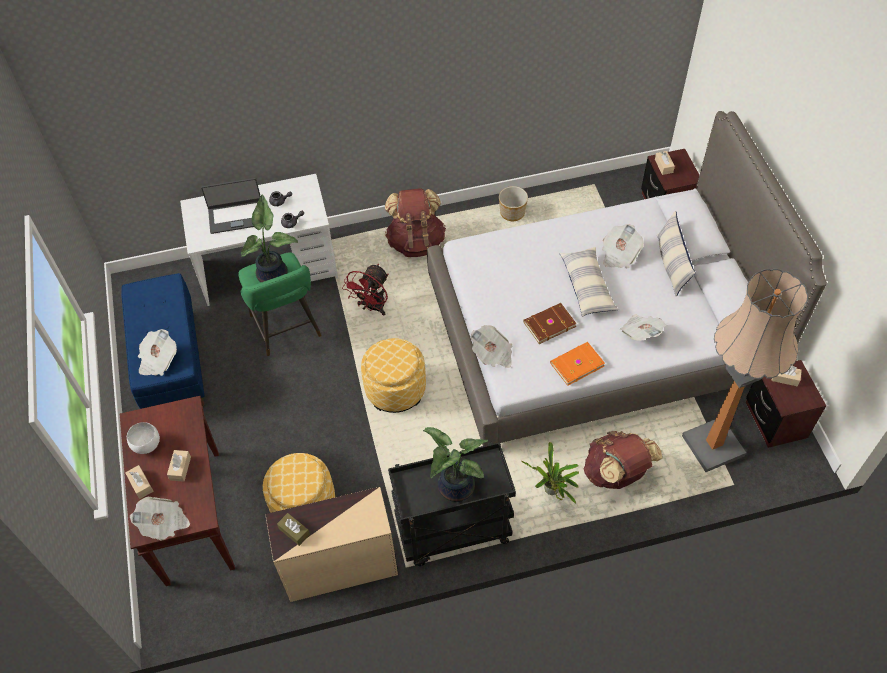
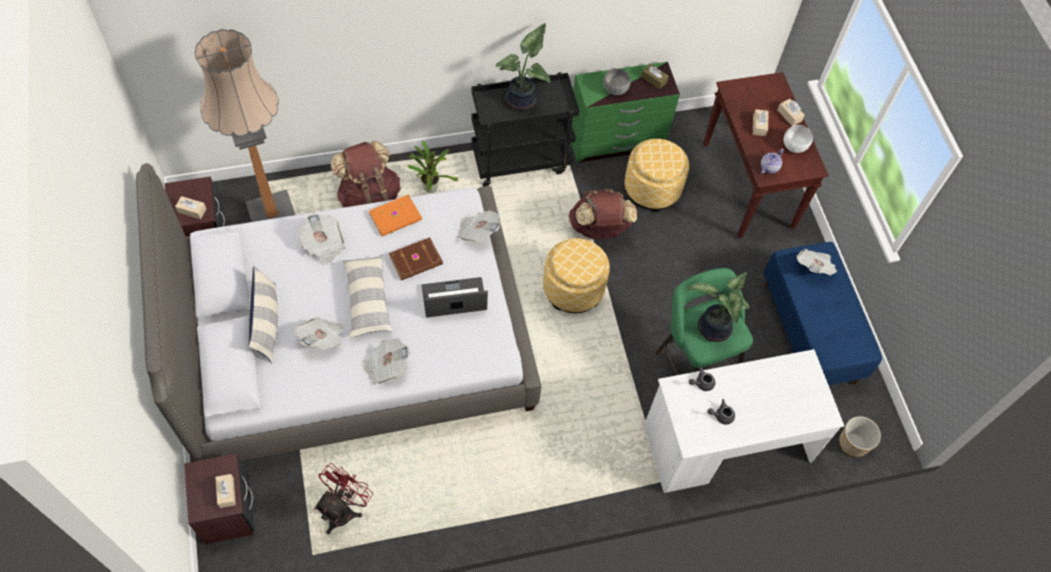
camera: 175 degrees right, 5 degrees up
newspaper [130,497,190,541] -> newspaper moved to [361,338,410,385]
laptop [201,178,263,234] -> laptop moved to [422,277,488,317]
beige dresser [265,487,398,602] -> green dresser [571,62,680,163]
red fan [342,264,388,315] -> red fan moved to [314,463,373,534]
brown backpack [385,188,446,257] -> brown backpack moved to [569,189,637,239]
planter [499,186,528,221] -> planter moved to [839,416,881,457]
none -> grey bowl [603,68,631,95]
none -> teapot [761,149,784,174]

